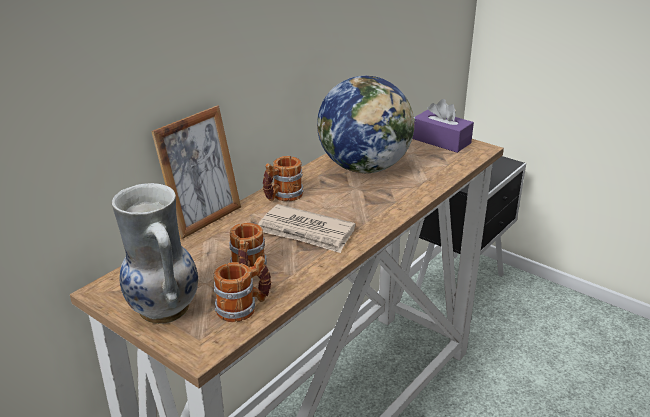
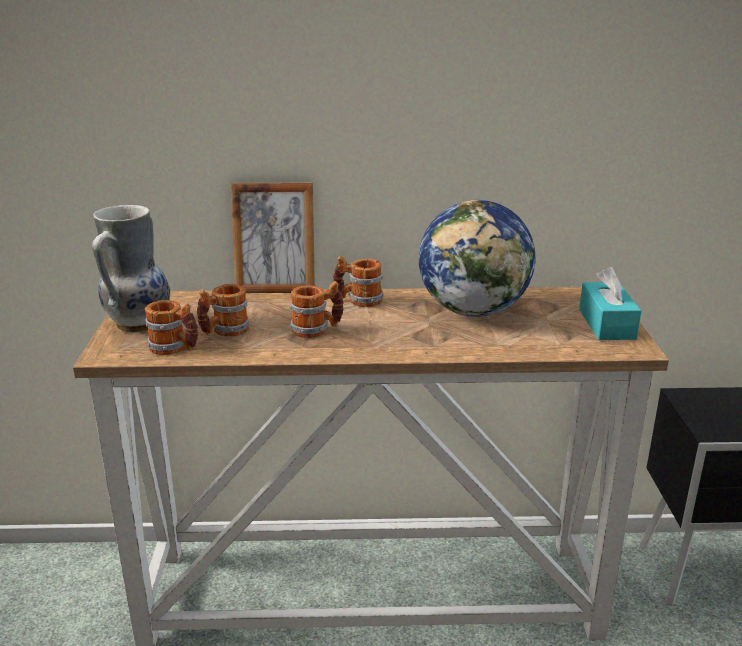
camera: 50 degrees right, 5 degrees down
newspaper [258,204,355,253] -> mug [290,281,344,338]
purple tissue box [412,99,474,153] -> turquoise tissue box [579,267,642,340]

